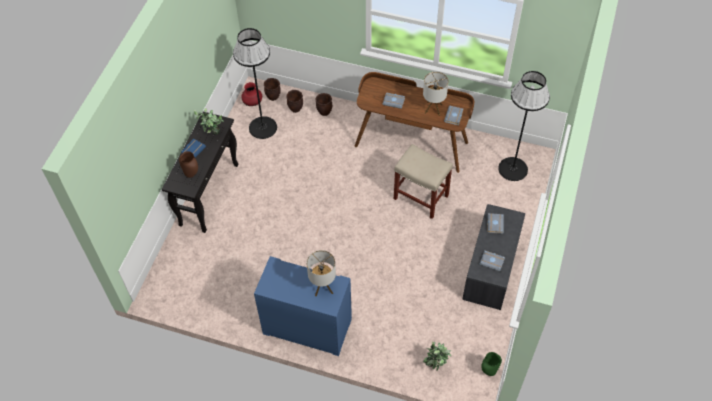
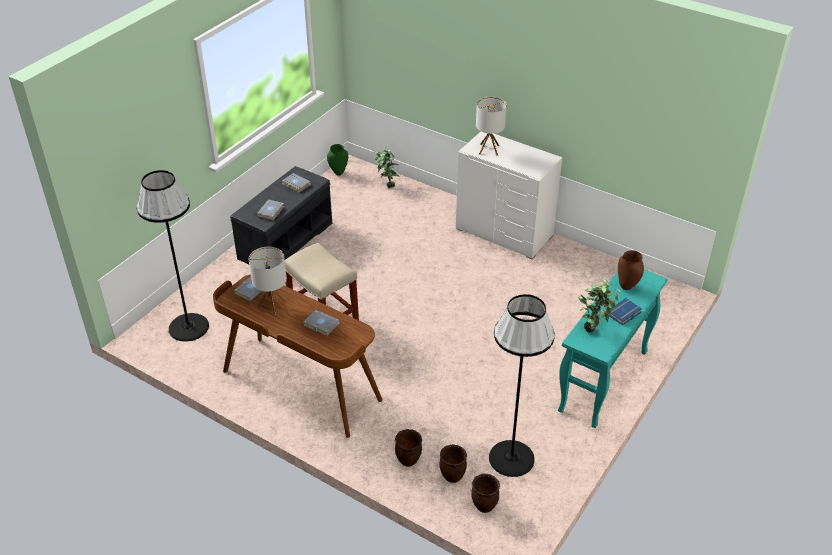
camera: 165 degrees left, 15 degrees down
black console table [162,112,238,233] -> turquoise console table [558,270,668,428]
red vase [241,82,262,106] -> none
blue dresser [254,256,352,356] -> white dresser [456,132,562,259]

